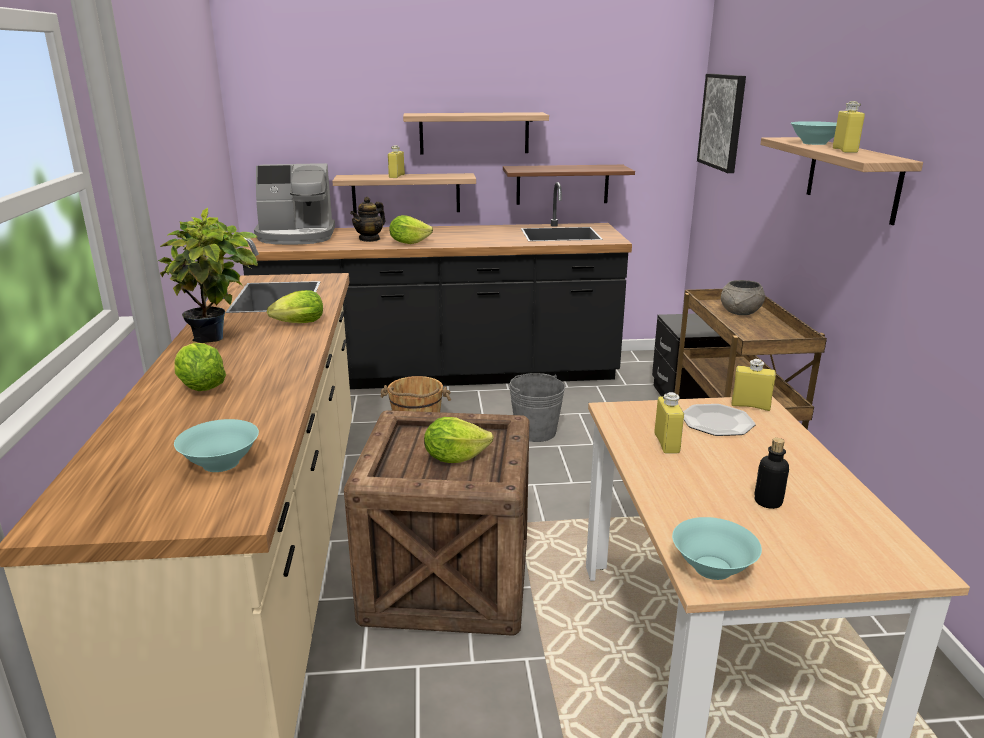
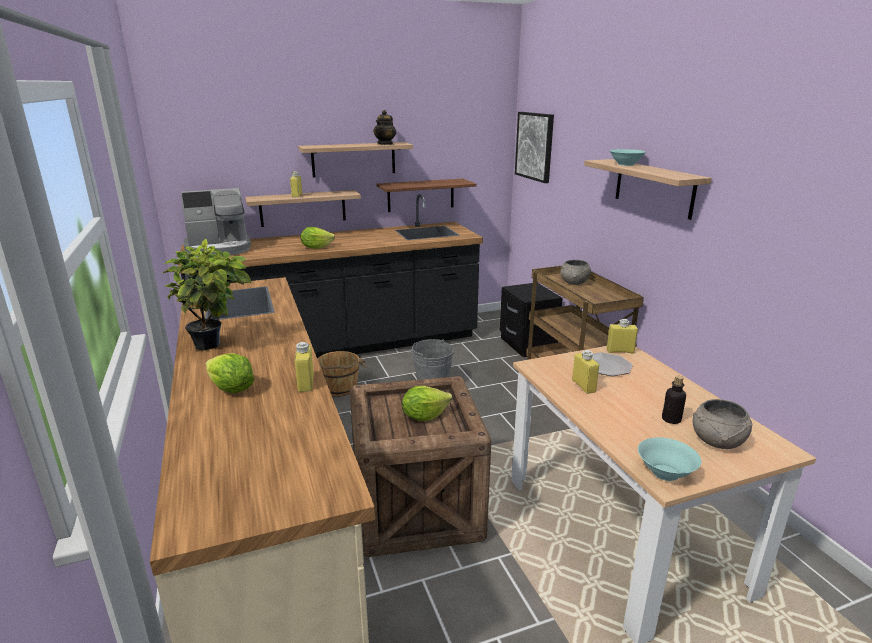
camera: 15 degrees left, 0 degrees up
turquoise bowl [174,419,259,472] -> none
lettuce [267,290,323,323] -> none
teapot [350,197,386,242] -> teapot moved to [373,110,396,145]
yellow bottle [833,101,865,153] -> yellow bottle moved to [295,342,314,392]
none -> grey bowl [693,399,753,449]

